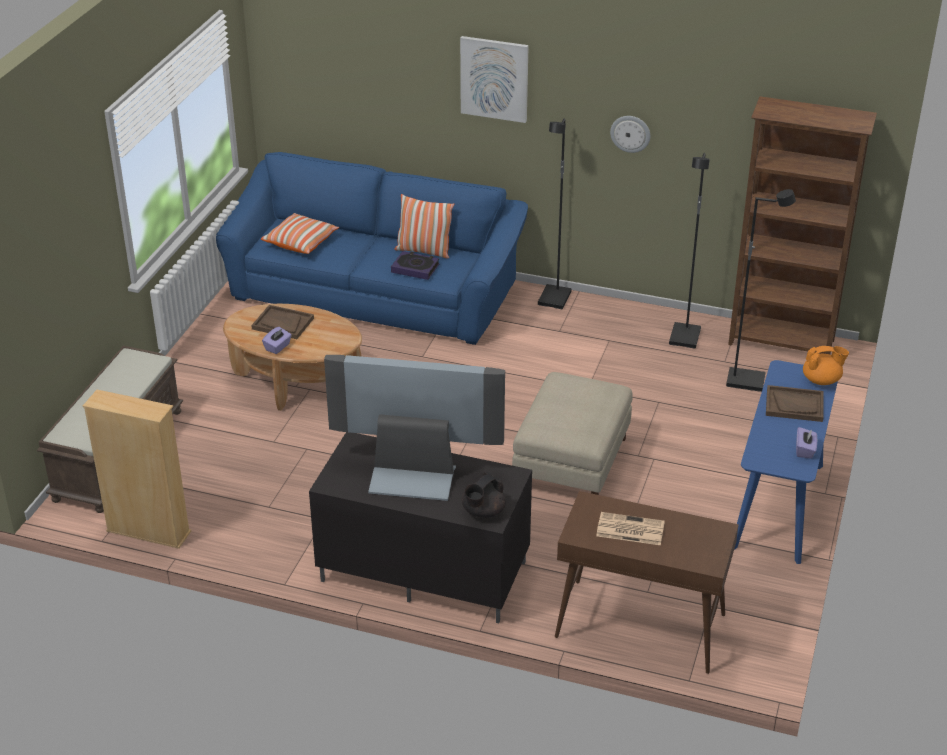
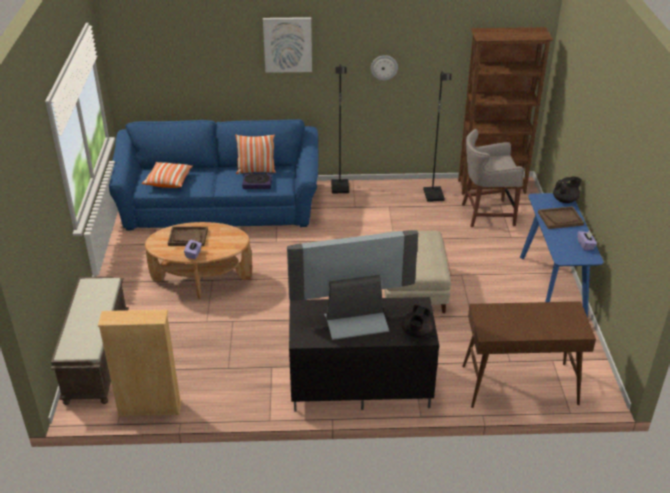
camera: 20 degrees left, 0 degrees up
newspaper [596,512,665,545] -> none
black floor lamp [726,189,796,392] -> grey stool [462,129,524,227]
orange teapot [803,346,849,385] -> black teapot [553,176,582,203]

